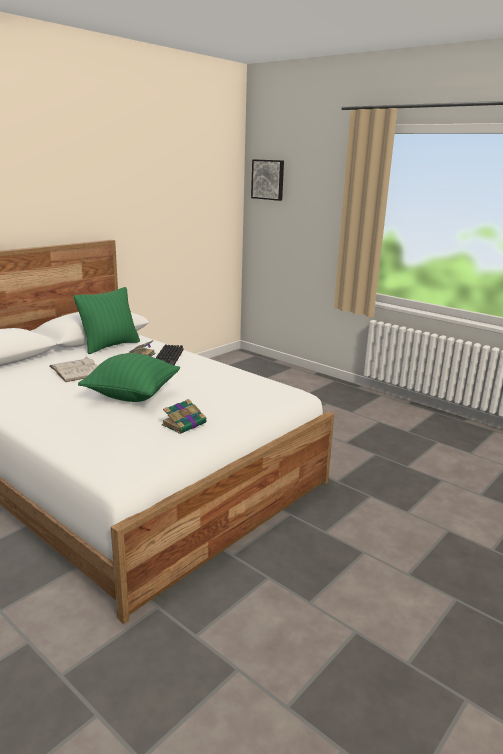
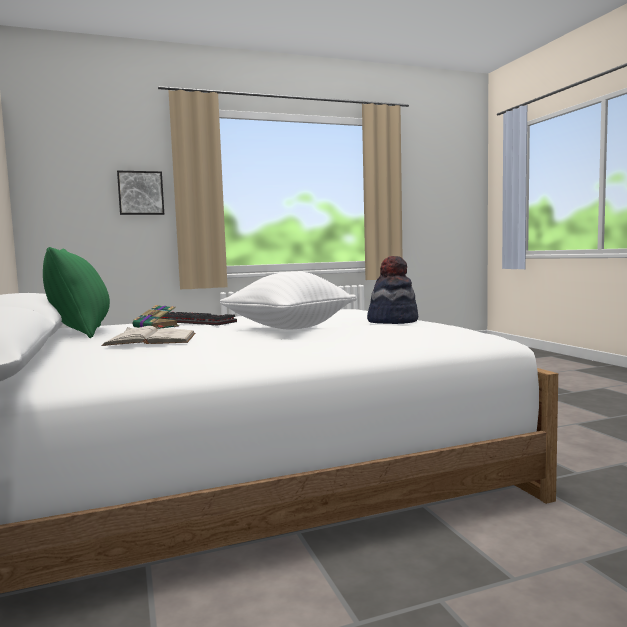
camera: 60 degrees left, 15 degrees down
green pillow [78,353,180,402] -> white pillow [220,271,357,329]
book [162,399,207,434] -> hat [367,256,418,324]
picture [251,159,284,201] -> picture moved to [117,171,164,215]

